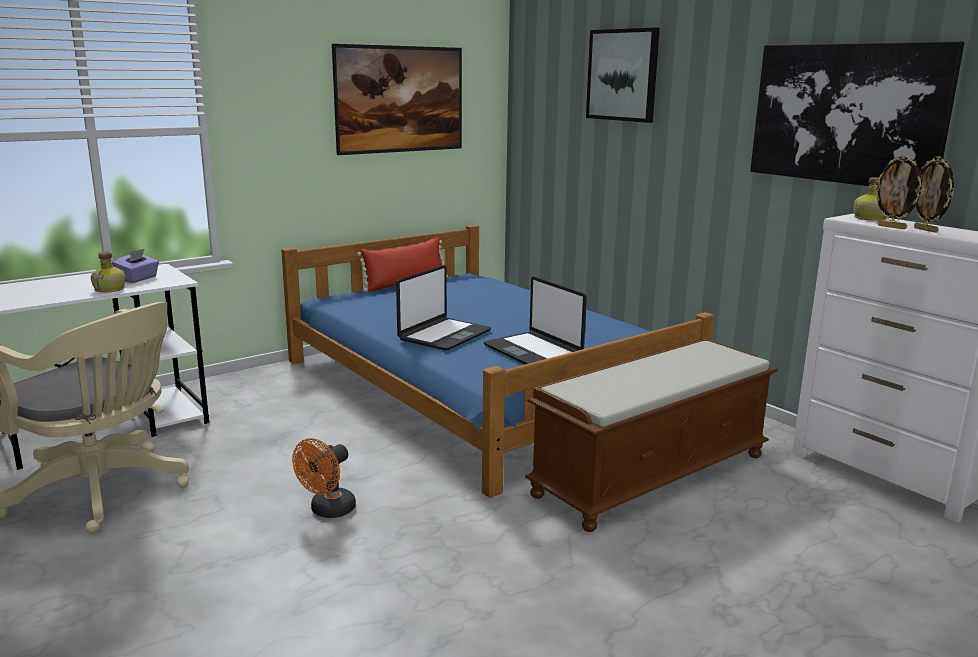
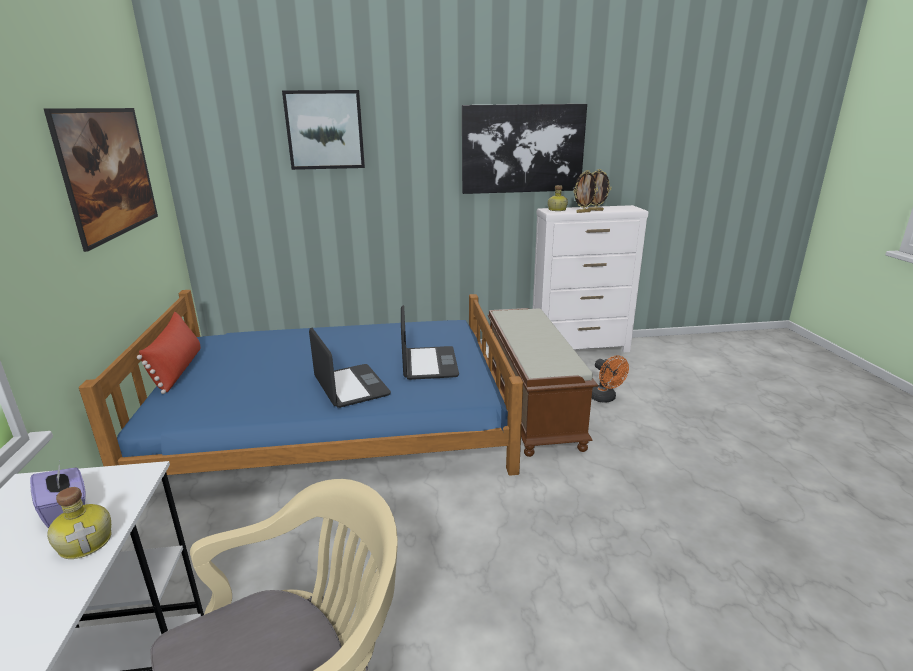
camera: 60 degrees left, 5 degrees up
orange fan [292,438,356,518] -> orange fan moved to [591,355,629,403]
laptop [484,277,587,364] -> laptop turned 90 degrees counterclockwise [401,305,459,380]

